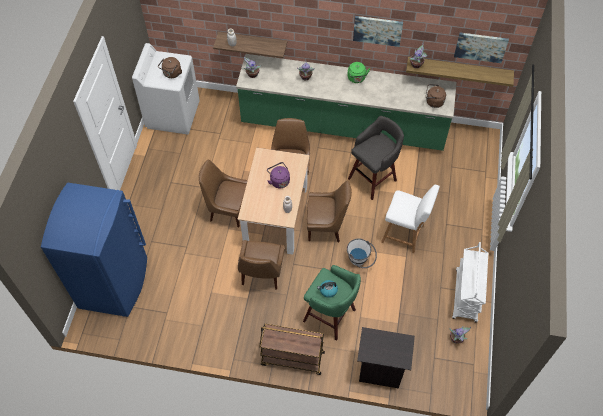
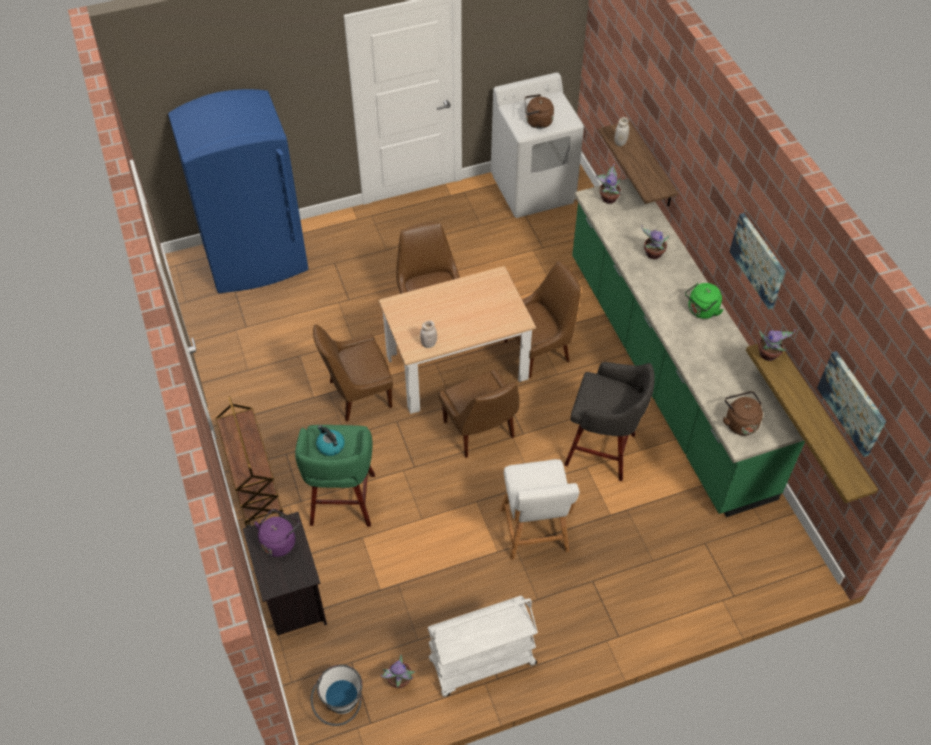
camera: 60 degrees right, 5 degrees down
purple kettle [267,162,290,188] -> purple kettle moved to [254,509,299,557]
white bucket [347,239,377,268] -> white bucket moved to [311,664,362,726]

